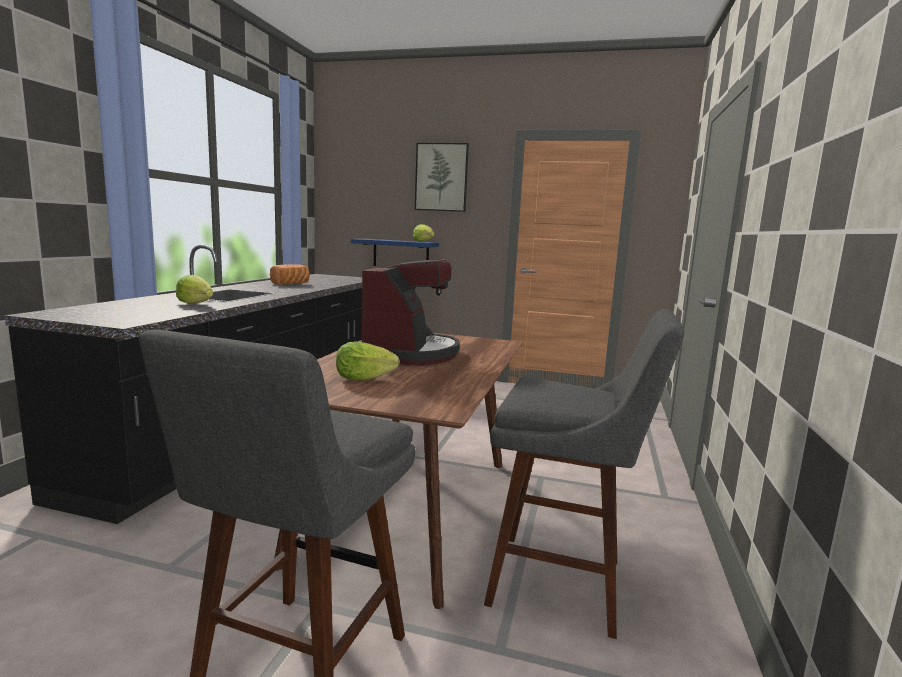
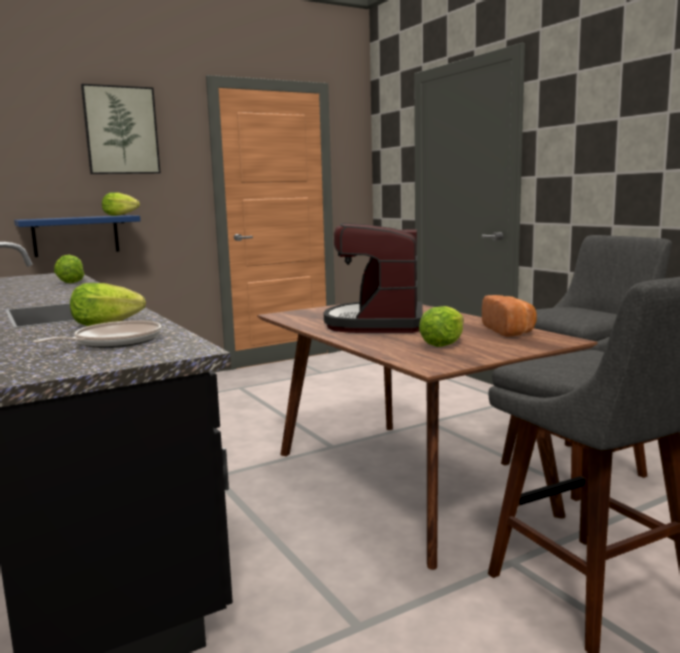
camera: 45 degrees left, 0 degrees up
bread [270,264,310,285] -> bread moved to [482,295,537,337]
coffee machine [362,259,460,365] -> coffee machine turned 135 degrees counterclockwise [324,223,423,333]
none -> frying pan [33,320,162,348]
none -> lettuce [54,255,85,283]

